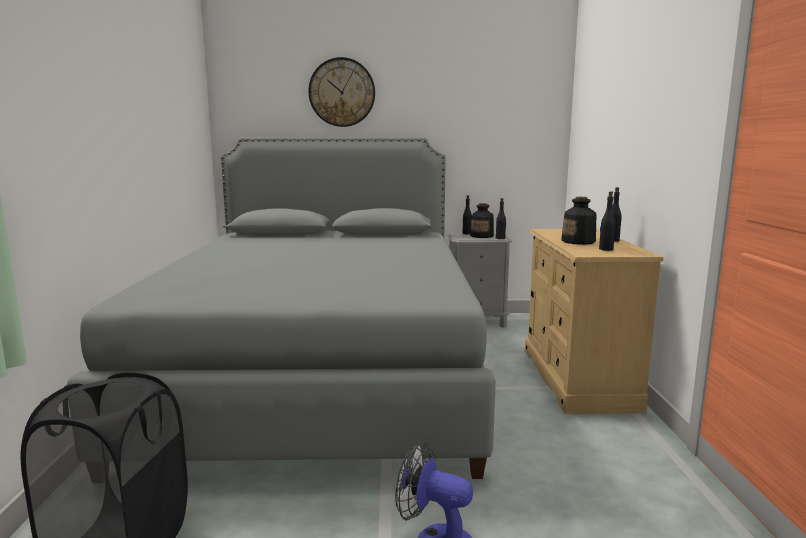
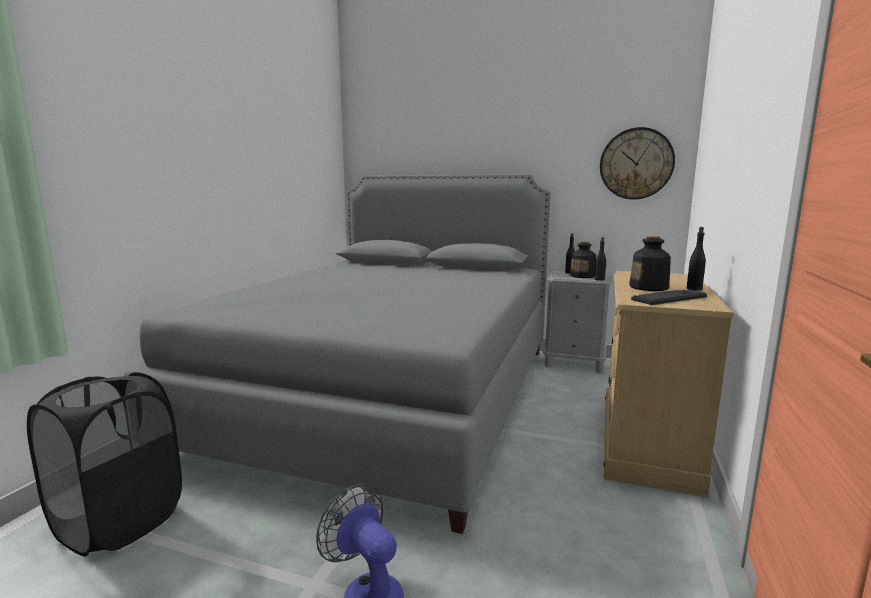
camera: 20 degrees right, 0 degrees up
wall clock [308,57,375,127] -> wall clock moved to [600,127,675,200]
black bottle [599,191,616,251] -> keyboard [631,290,707,305]

